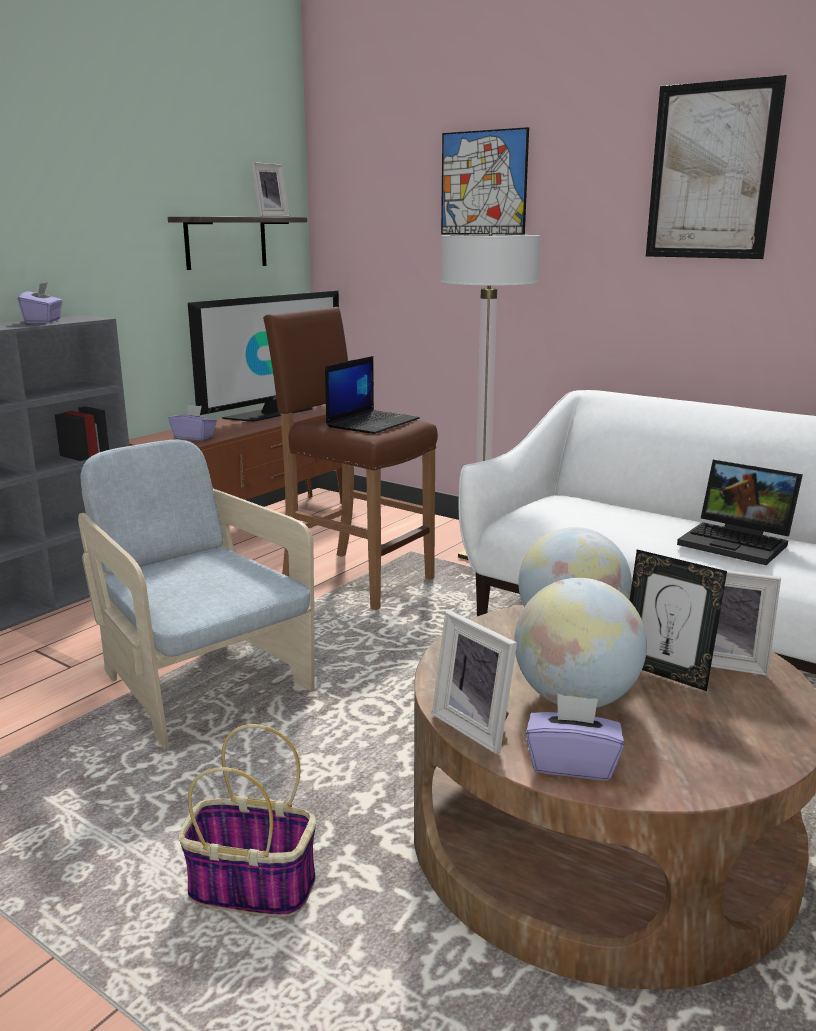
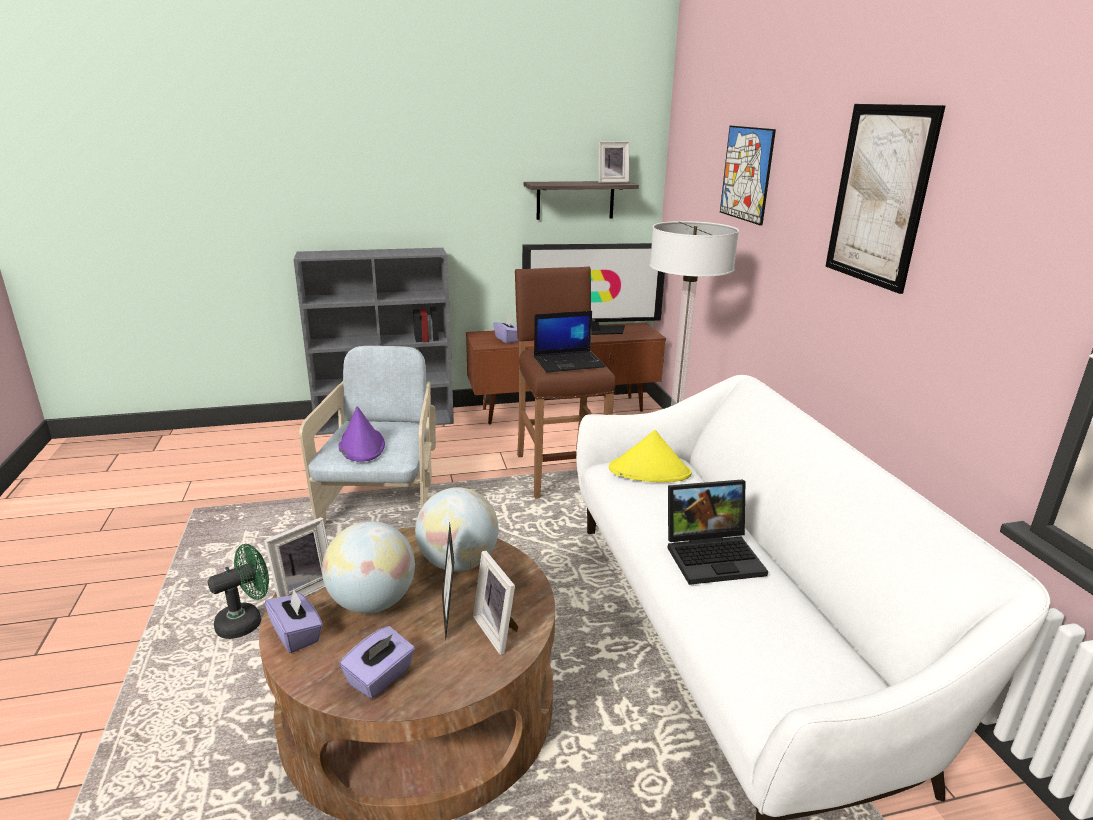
camera: 40 degrees right, 5 degrees up
purple tissue box [18,282,63,323] -> purple tissue box moved to [340,626,415,699]
basket [179,724,316,917] -> green fan [208,544,269,639]
picture frame [432,611,517,754] -> picture frame turned 135 degrees counterclockwise [264,517,329,598]
laptop [677,460,803,565] -> laptop turned 90 degrees counterclockwise [668,480,768,585]
none -> purple hat [338,406,385,462]
none -> yellow hat [609,430,692,482]

